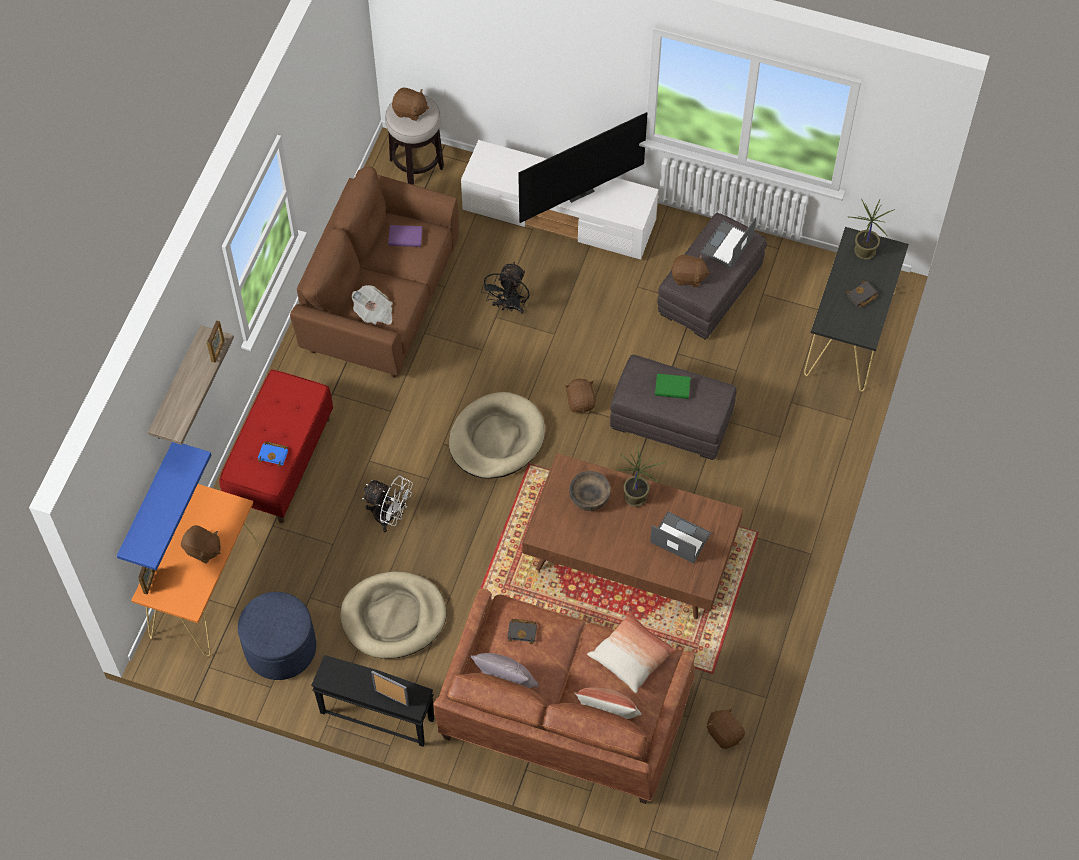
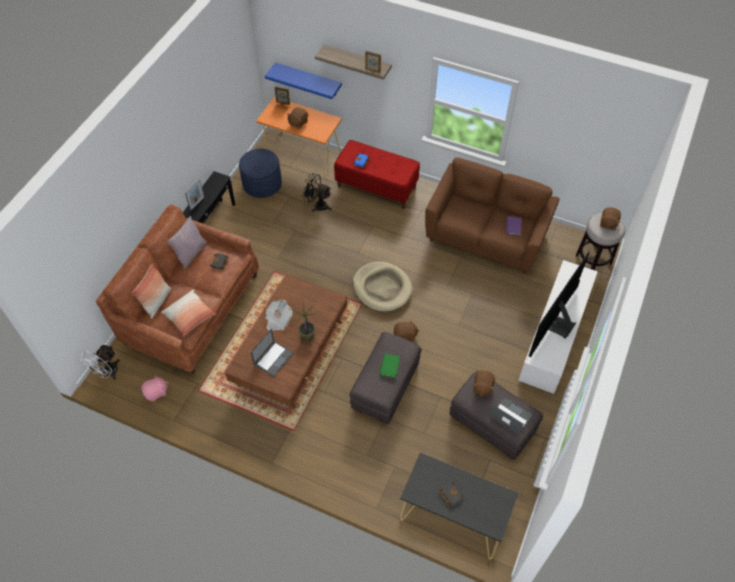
camera: 95 degrees right, 5 degrees down
beige dog bed [340,572,446,659] -> none
newspaper [352,285,393,325] -> newspaper moved to [266,300,293,331]
white fan [362,475,413,532] -> white fan moved to [80,345,120,380]
black fan [481,262,530,314] -> black fan moved to [302,173,332,212]
television [518,112,647,223] -> television turned 60 degrees clockwise [529,251,590,357]
brown bowl [569,471,611,511] -> none
brown plush toy [707,708,745,749] -> pink plush toy [141,375,168,401]
potted plant [850,199,895,260] -> none

